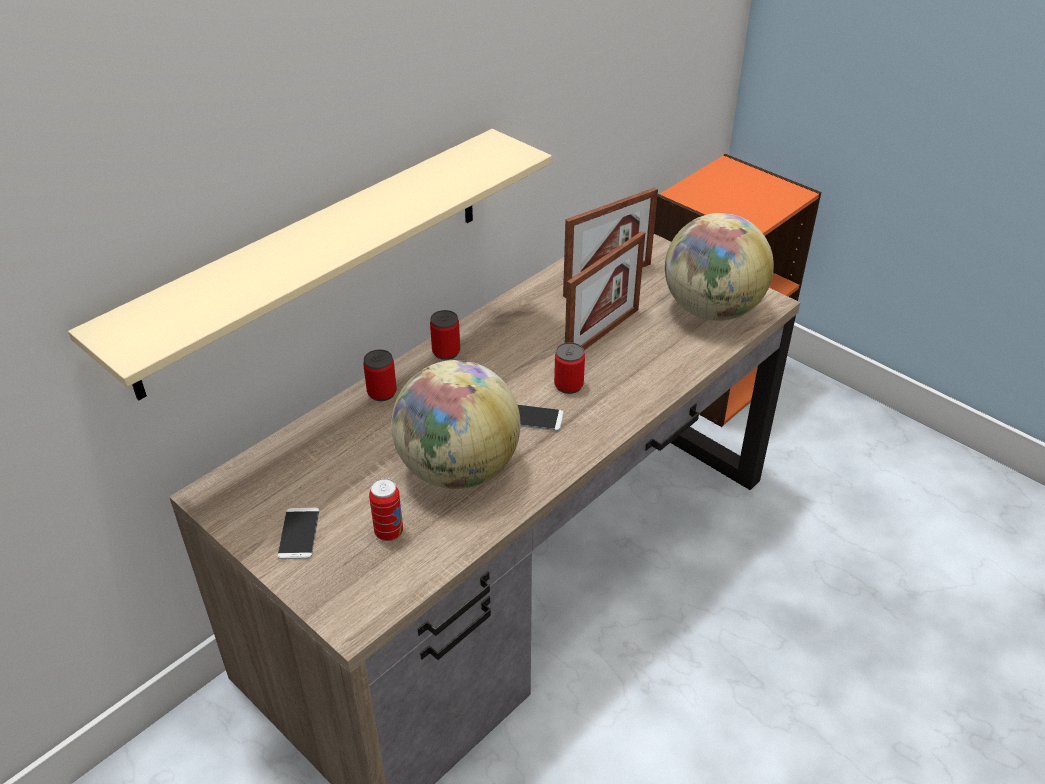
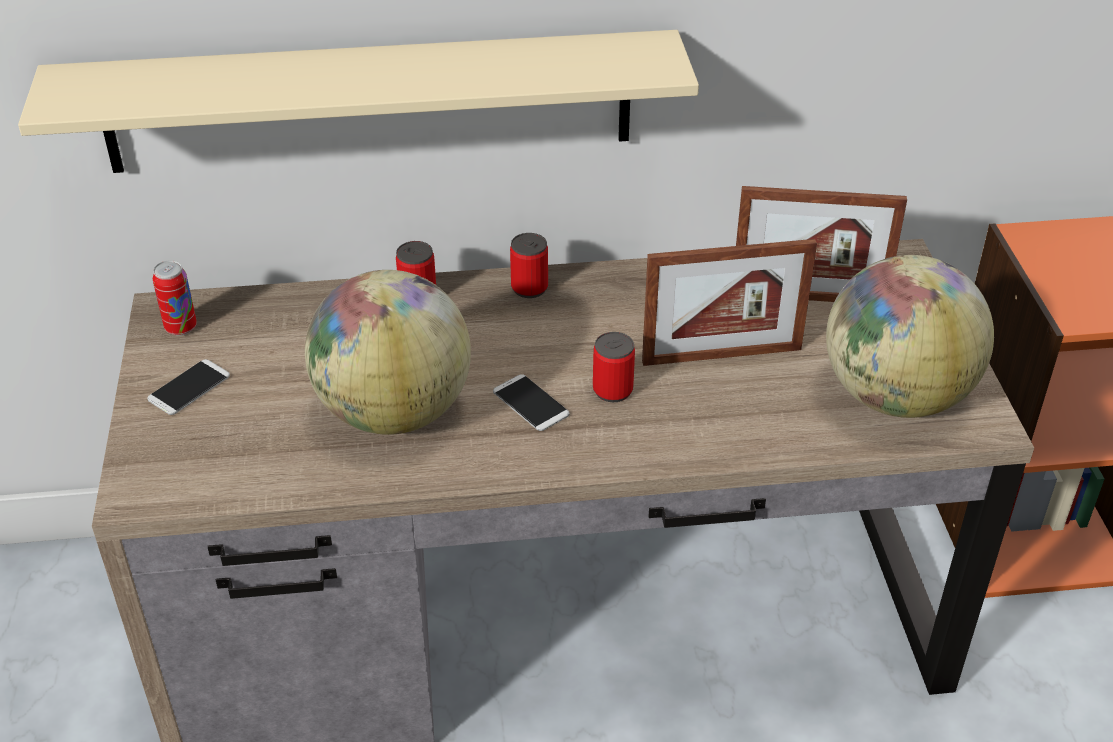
camera: 40 degrees right, 0 degrees up
can [369,478,403,541] -> can moved to [153,260,197,336]

